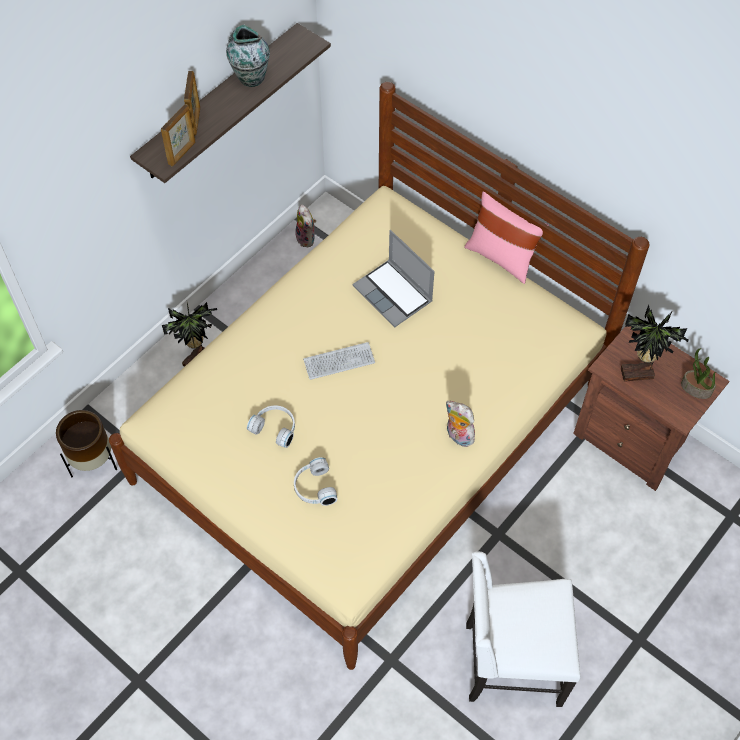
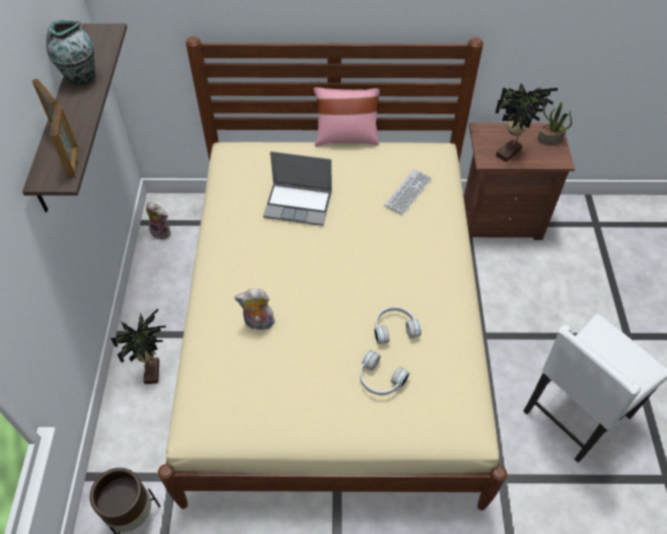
camera: 40 degrees left, 5 degrees down
white headphones [247,405,295,448] -> white headphones moved to [374,306,421,344]
keyboard [303,342,375,380] -> keyboard moved to [384,168,432,216]
plush toy [445,401,475,447] -> plush toy moved to [234,288,275,330]

